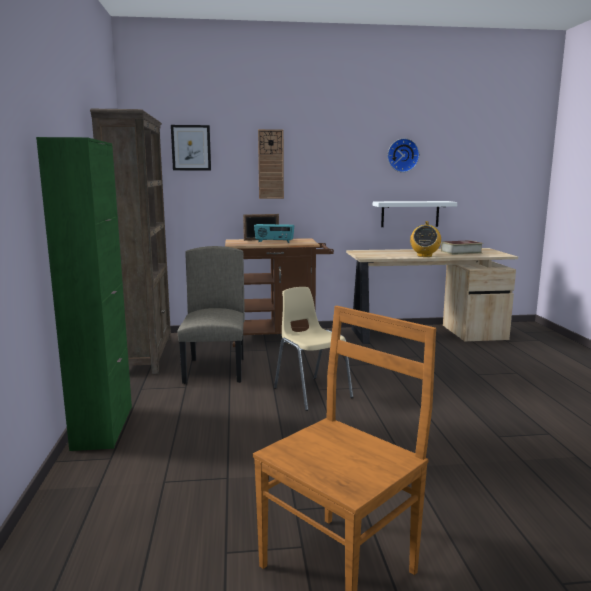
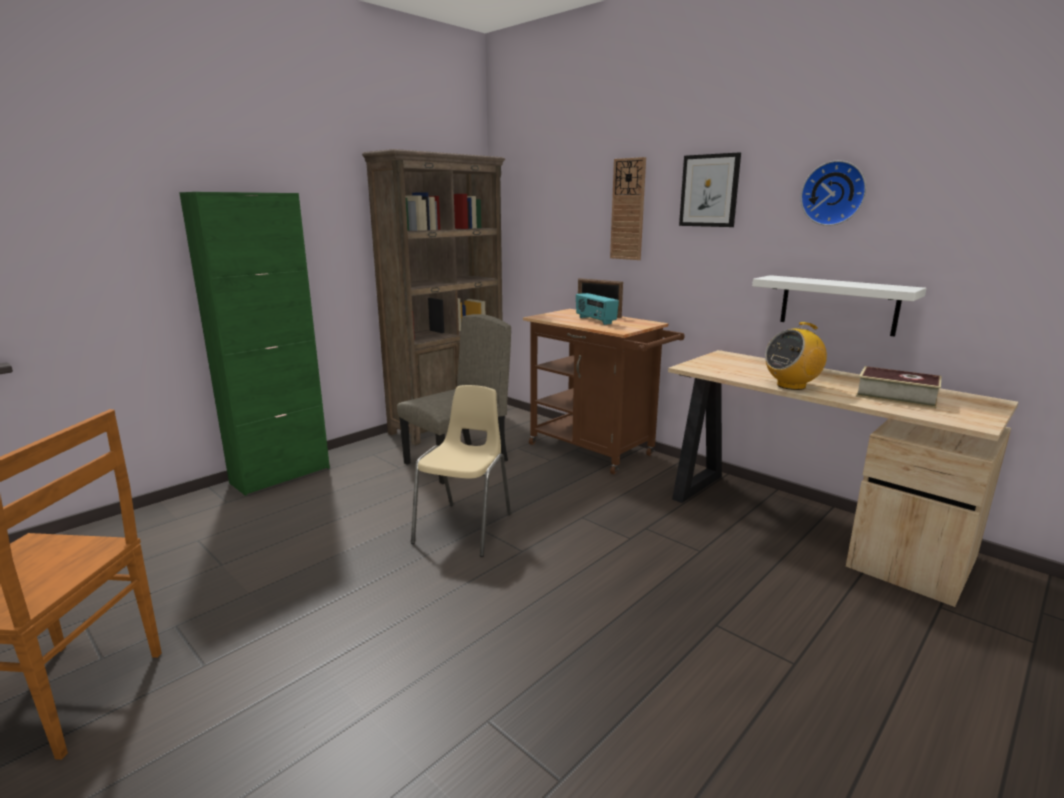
camera: 50 degrees right, 5 degrees up
picture [171,125,211,170] -> picture moved to [679,152,741,227]

